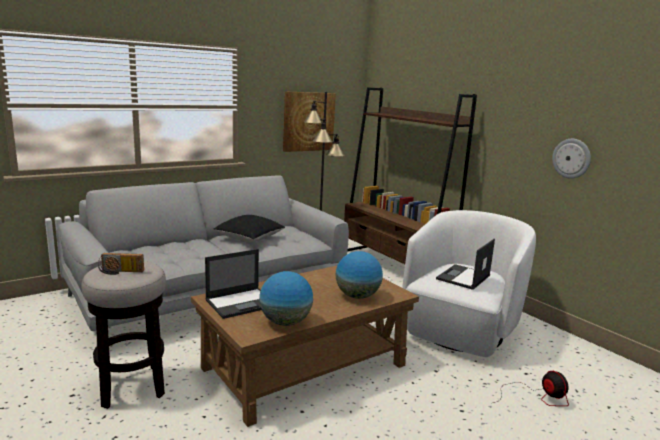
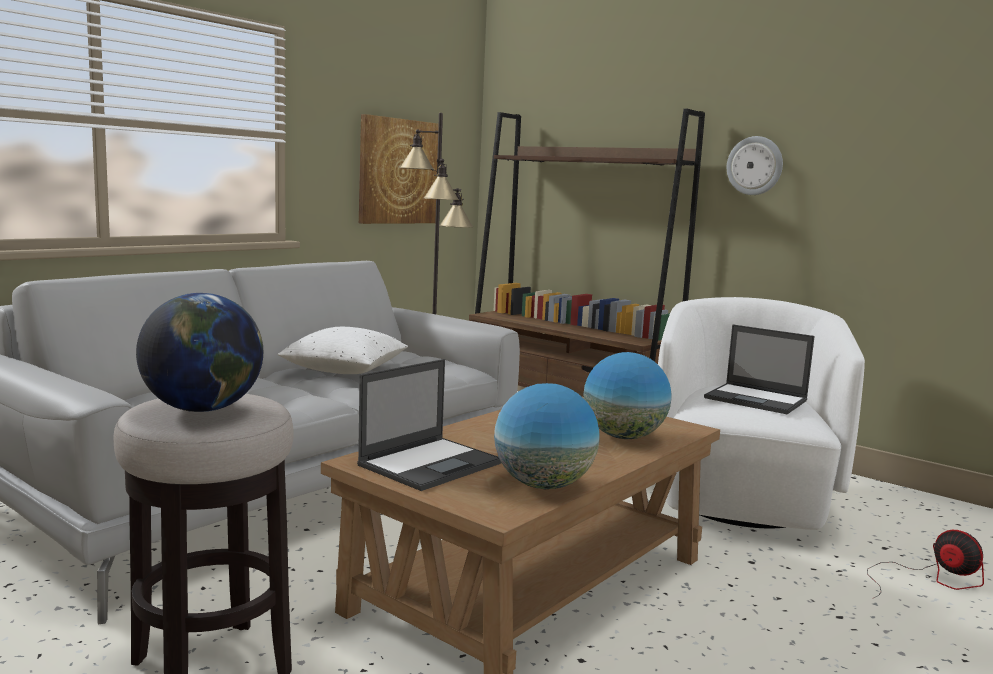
camera: 15 degrees left, 5 degrees down
radio [98,253,144,275] -> globe [136,293,263,412]
black pillow [213,215,285,242] -> white pillow [277,327,408,374]
laptop [436,239,495,290] -> laptop turned 75 degrees counterclockwise [704,324,815,414]
wall clock [552,139,591,179] -> wall clock moved to [727,136,783,195]

